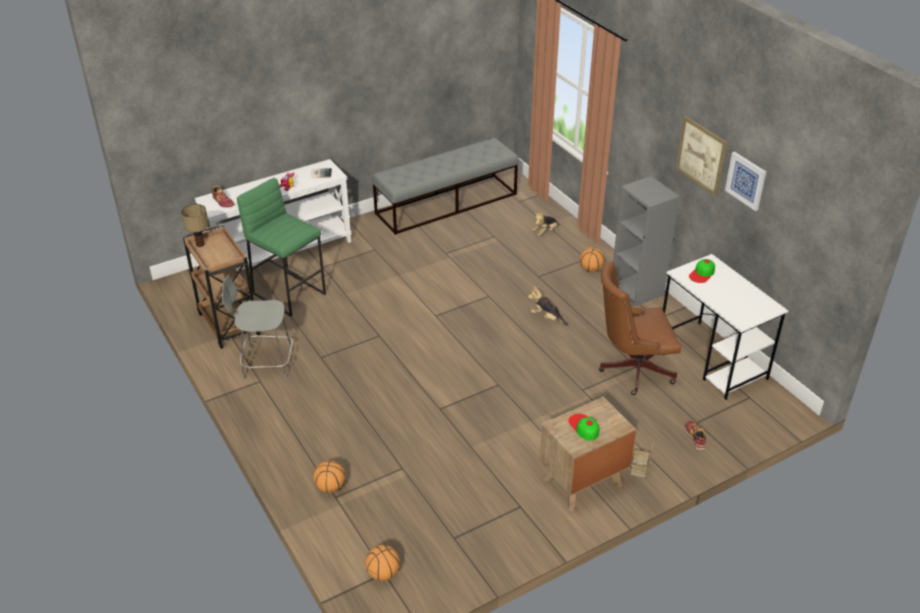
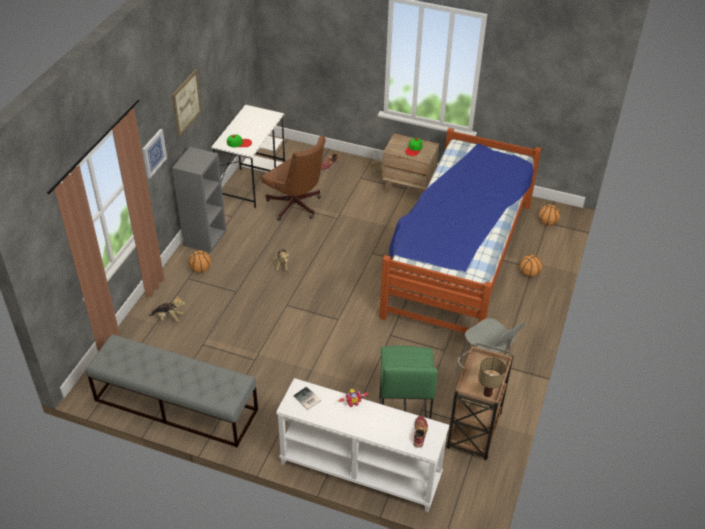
camera: 130 degrees left, 5 degrees up
picture [725,152,766,211] -> picture moved to [142,129,167,179]
none -> bed [380,128,541,333]

